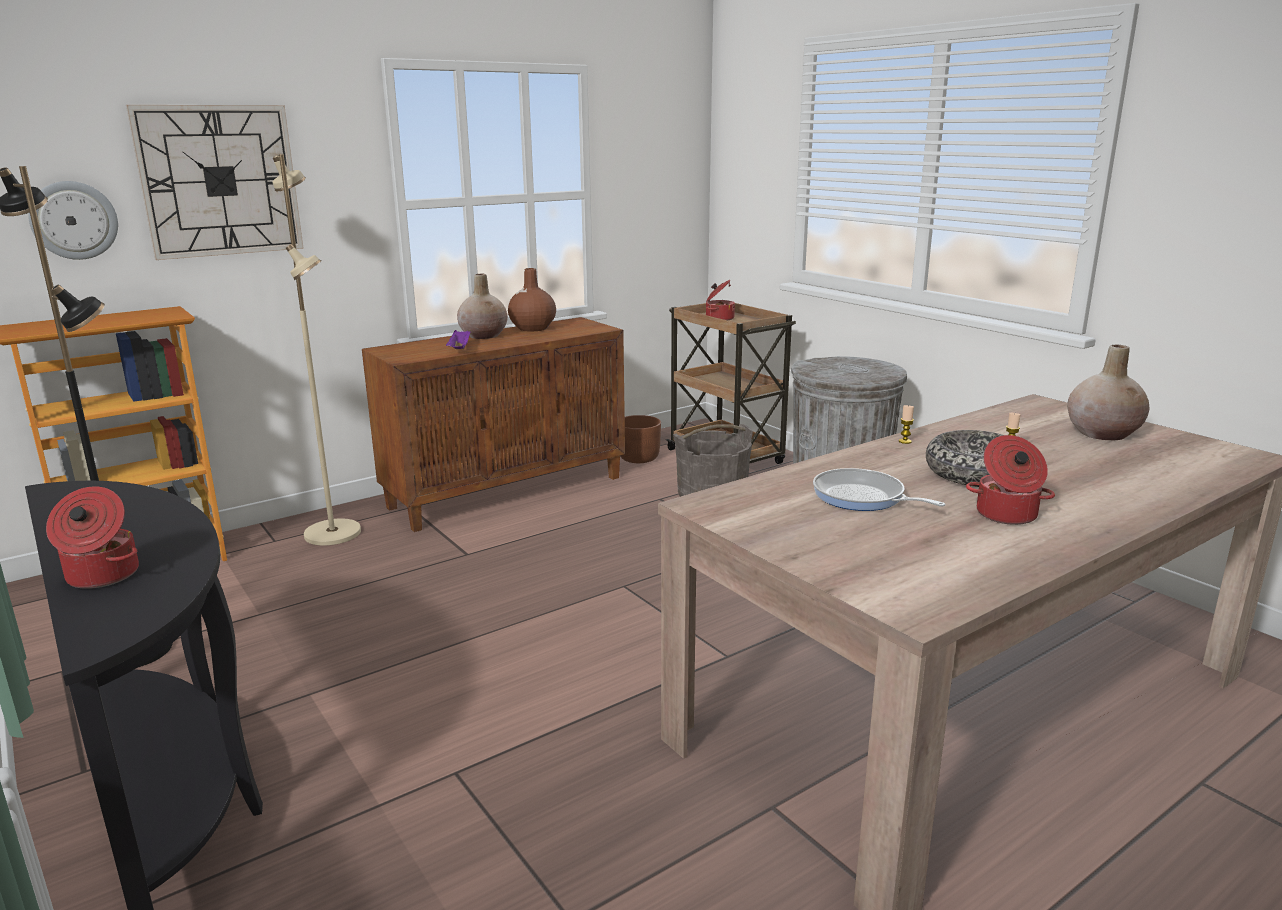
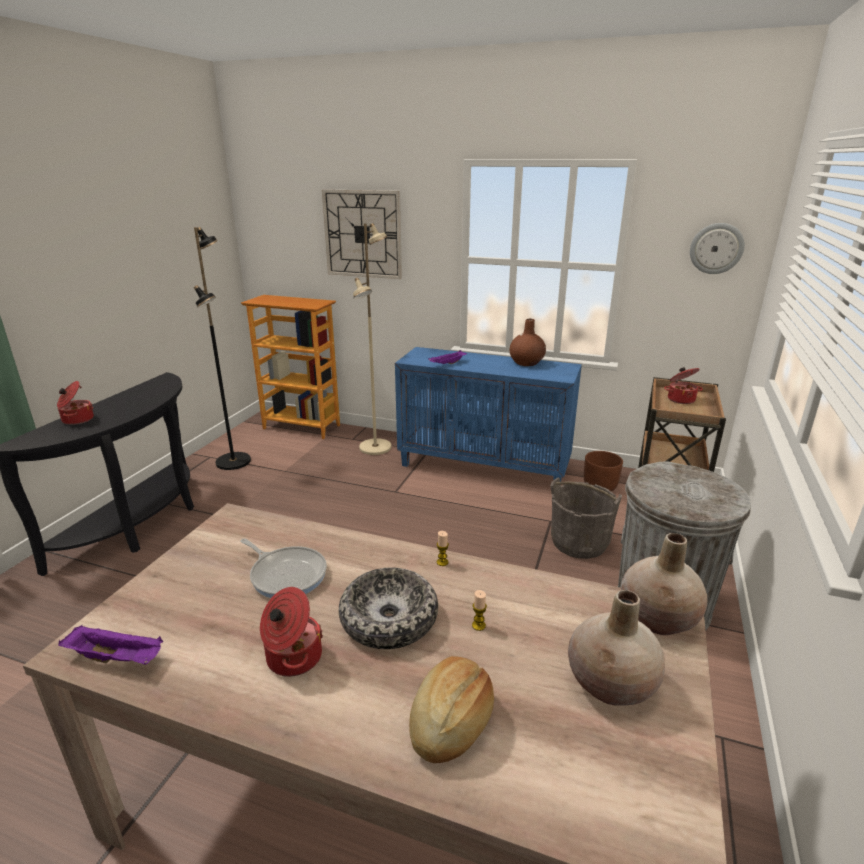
camera: 55 degrees right, 5 degrees up
wall clock [28,181,118,260] -> wall clock moved to [690,223,745,274]
brown cabinet [362,317,625,532] -> blue cabinet [395,347,582,482]
beige vase [457,274,508,339] -> beige vase moved to [621,533,707,635]
frying pan [813,468,945,511] -> frying pan turned 120 degrees clockwise [240,538,327,598]
none -> purple tray [58,625,163,664]
none -> bread [409,656,494,763]

